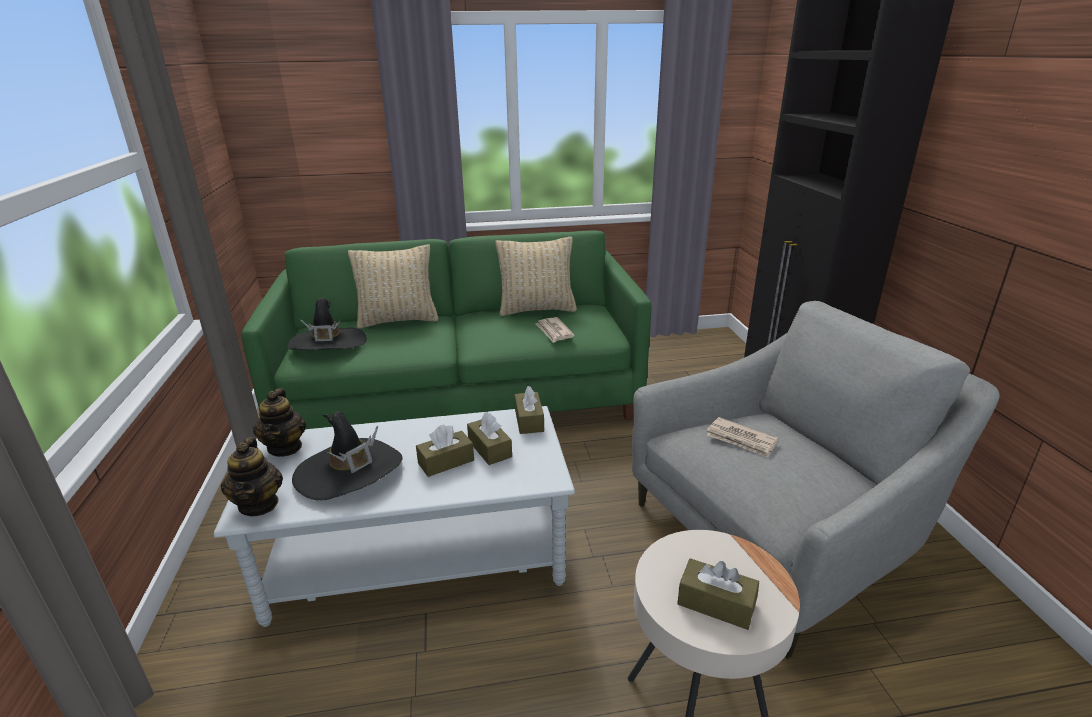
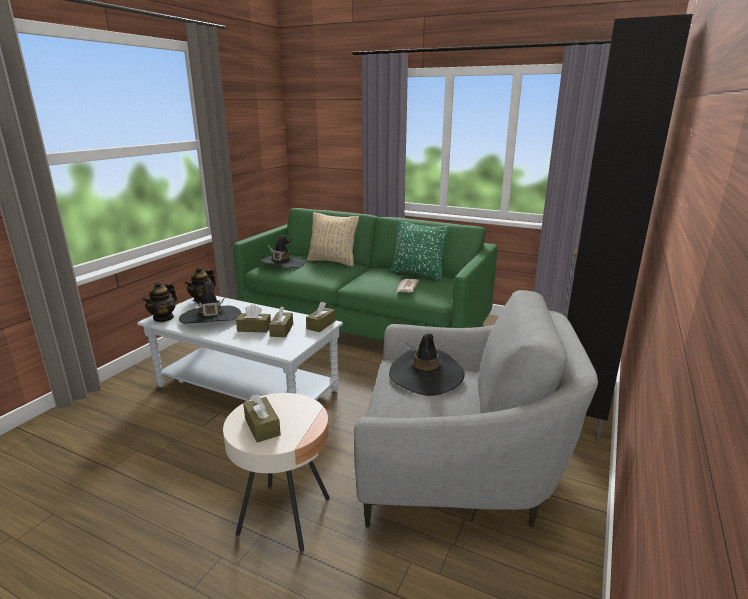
camera: 35 degrees right, 5 degrees down
beige pillow [495,237,577,316] -> green pillow [390,220,450,281]
newspaper [706,417,778,458] -> black hat [389,333,465,396]

